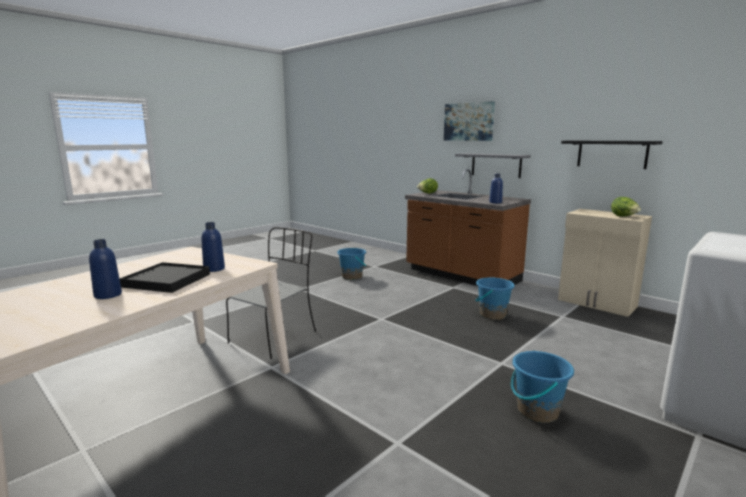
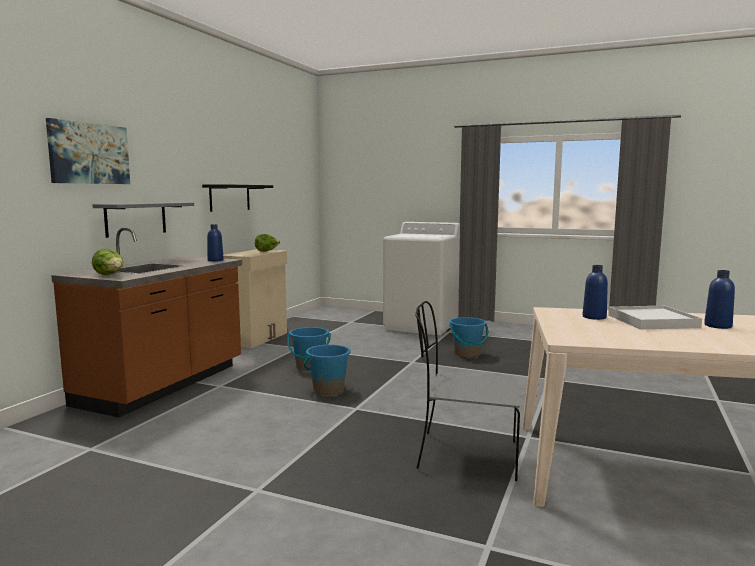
camera: 110 degrees left, 5 degrees down
black tray [119,262,210,293] -> white tray [608,306,702,329]
blue bucket [337,248,366,280] -> blue bucket moved to [303,345,350,395]

